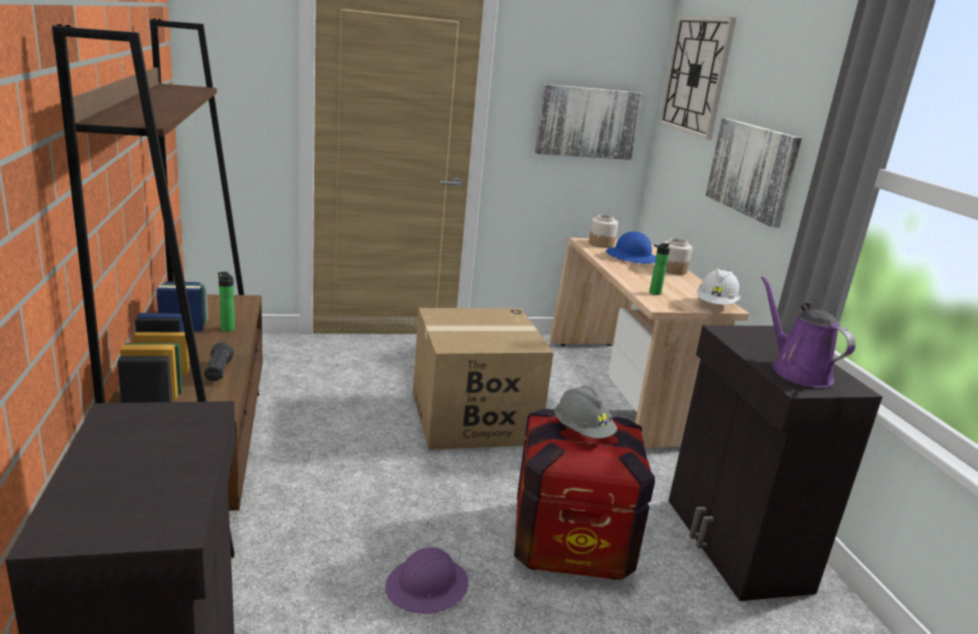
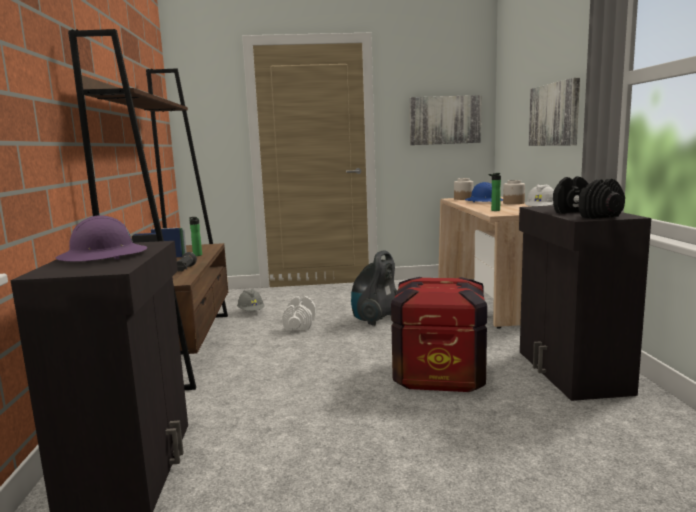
camera: 10 degrees right, 10 degrees down
purple hard hat [385,547,469,614] -> purple hard hat moved to [56,215,147,262]
cardboard box [413,308,553,450] -> vacuum cleaner [351,250,398,326]
grey hard hat [554,386,617,439] -> grey hard hat moved to [237,289,264,311]
wall clock [659,16,736,140] -> none
purple watering can [761,276,856,388] -> black dumbbell [553,176,625,219]
none -> white dumbbell [282,296,316,331]

